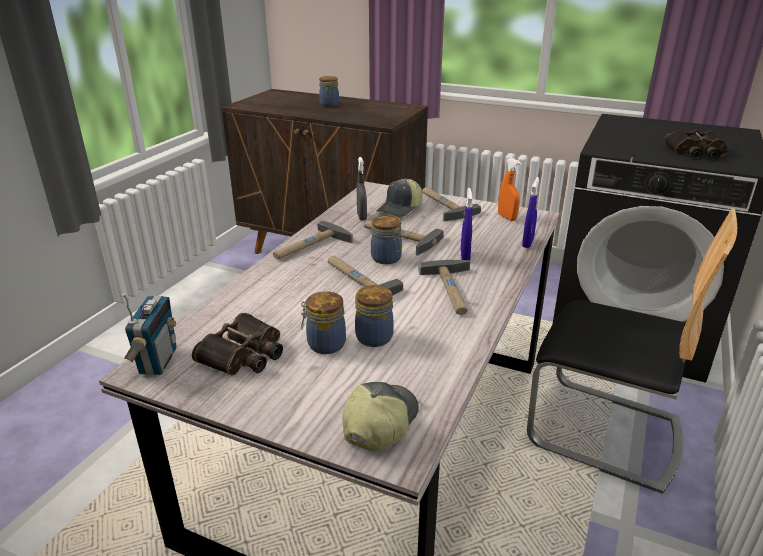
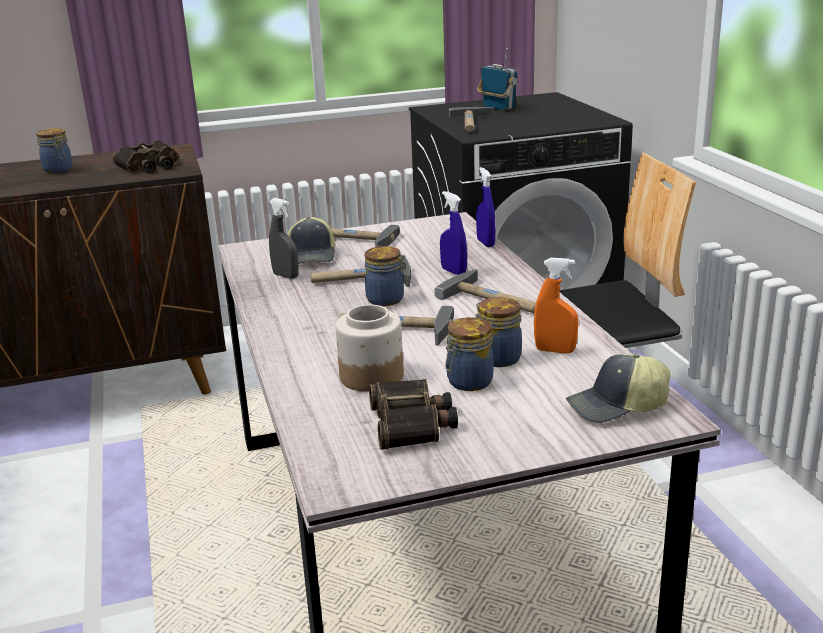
camera: 40 degrees left, 5 degrees down
radio [122,293,176,375] -> radio moved to [477,48,517,110]
hammer [273,221,353,260] -> hammer moved to [449,107,493,132]
cap [342,382,419,451] -> cap turned 90 degrees counterclockwise [566,354,671,423]
orange spray bottle [498,158,521,221] -> orange spray bottle moved to [534,258,579,354]
binoculars [664,130,729,160] -> binoculars moved to [112,140,180,173]
none -> jar [336,305,403,392]

